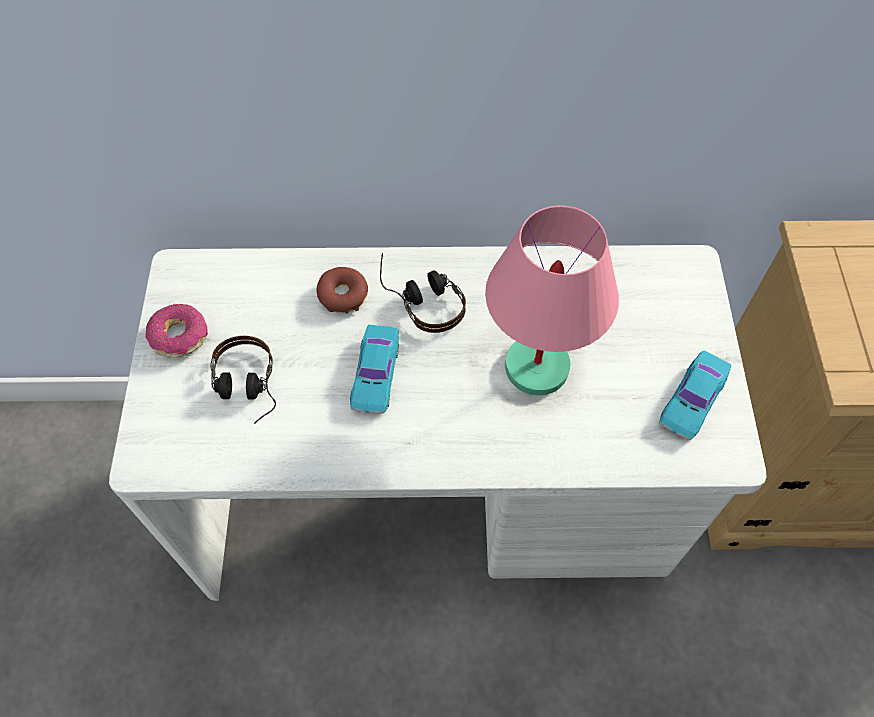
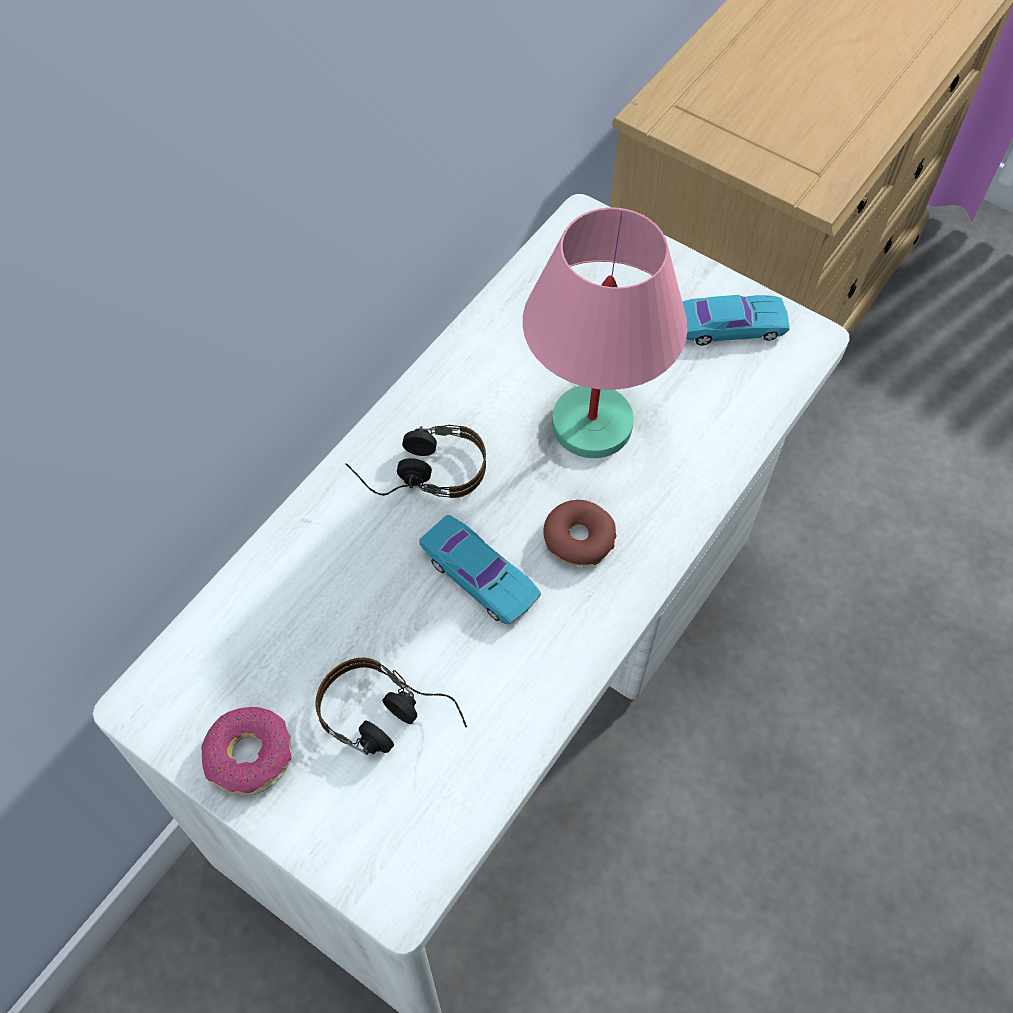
camera: 55 degrees left, 0 degrees up
donut [317,267,368,313] -> donut moved to [543,500,616,566]
turquoise toy car [659,351,731,440] -> turquoise toy car turned 75 degrees counterclockwise [682,295,790,346]

